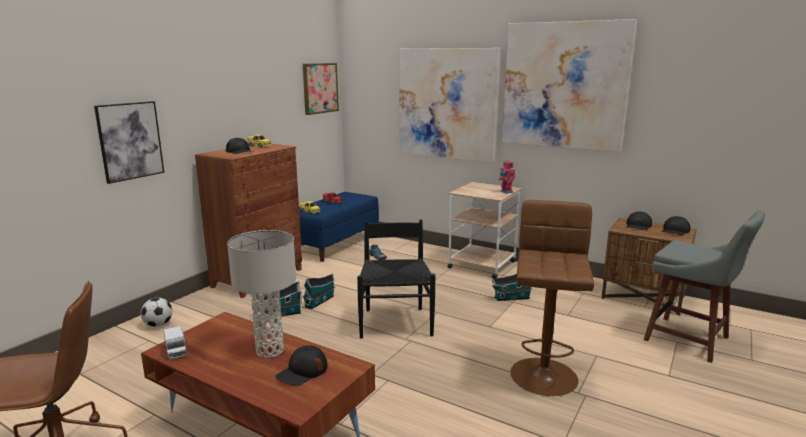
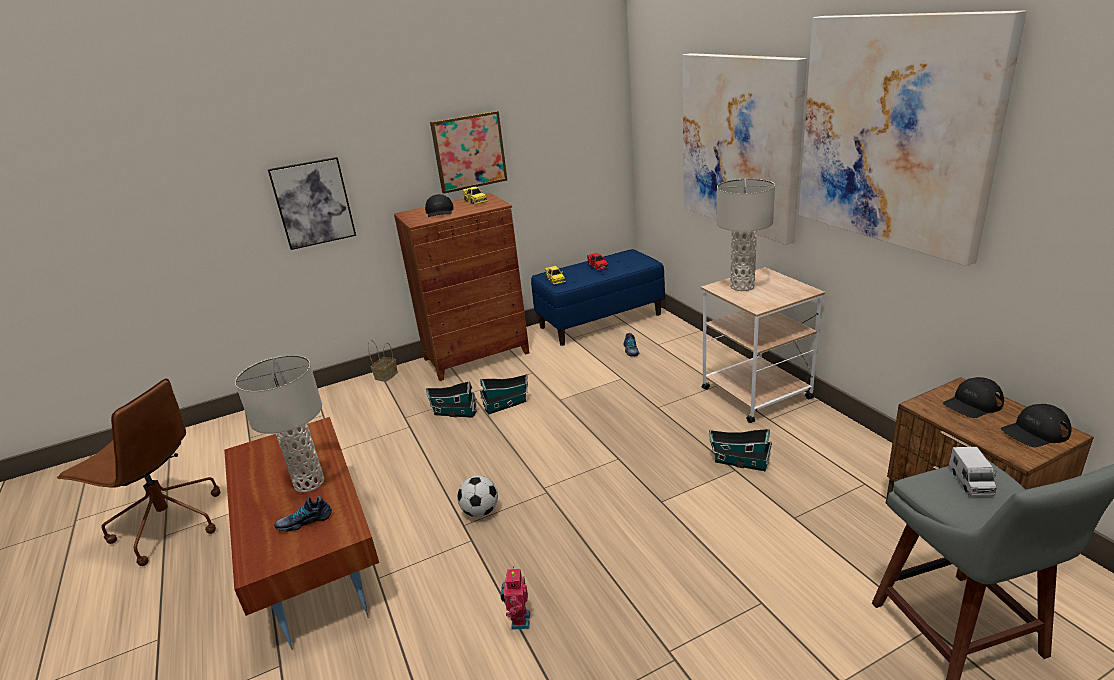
camera: 35 degrees right, 10 degrees up
football [141,298,172,327] -> football moved to [457,476,498,517]
toy truck [164,326,187,360] -> toy truck moved to [948,447,997,496]
black cap [275,345,327,386] -> shoe [274,496,332,532]
picture [303,63,339,115] -> picture moved to [430,110,507,194]
black chair [357,220,435,339] -> none
toy robot [499,160,515,194] -> toy robot moved to [501,566,530,630]
brown stool [510,200,594,396] -> none
none -> basket [368,340,398,382]
none -> white table lamp [717,178,775,291]

